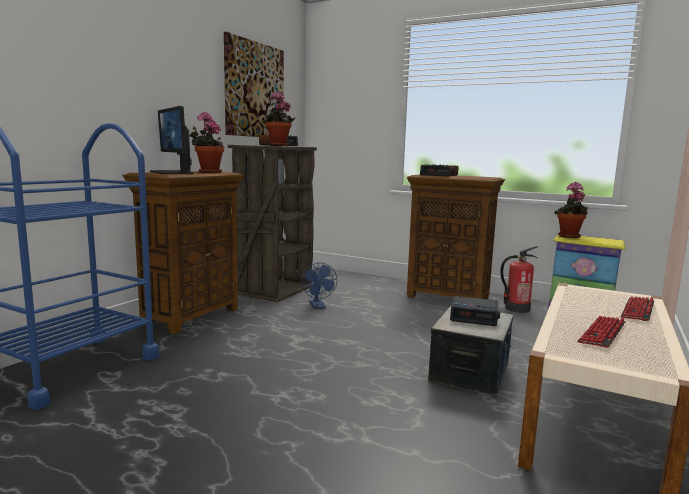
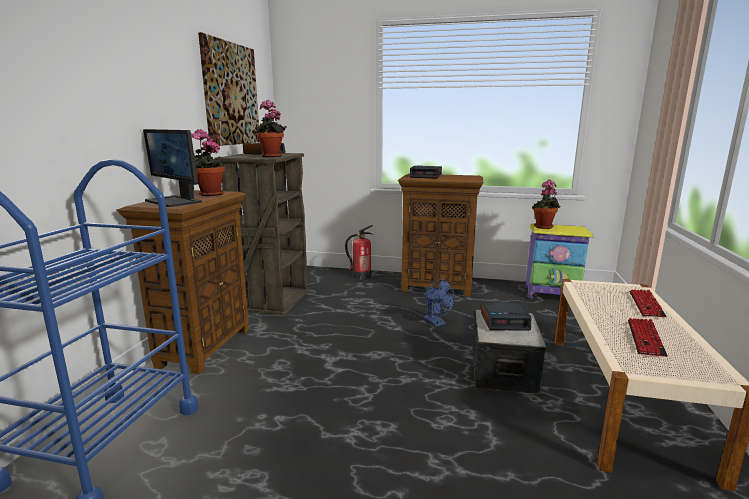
camera: 15 degrees left, 5 degrees up
blue fan [302,263,337,309] -> blue fan moved to [423,279,455,327]
fire extinguisher [500,246,538,313] -> fire extinguisher moved to [345,225,373,280]

